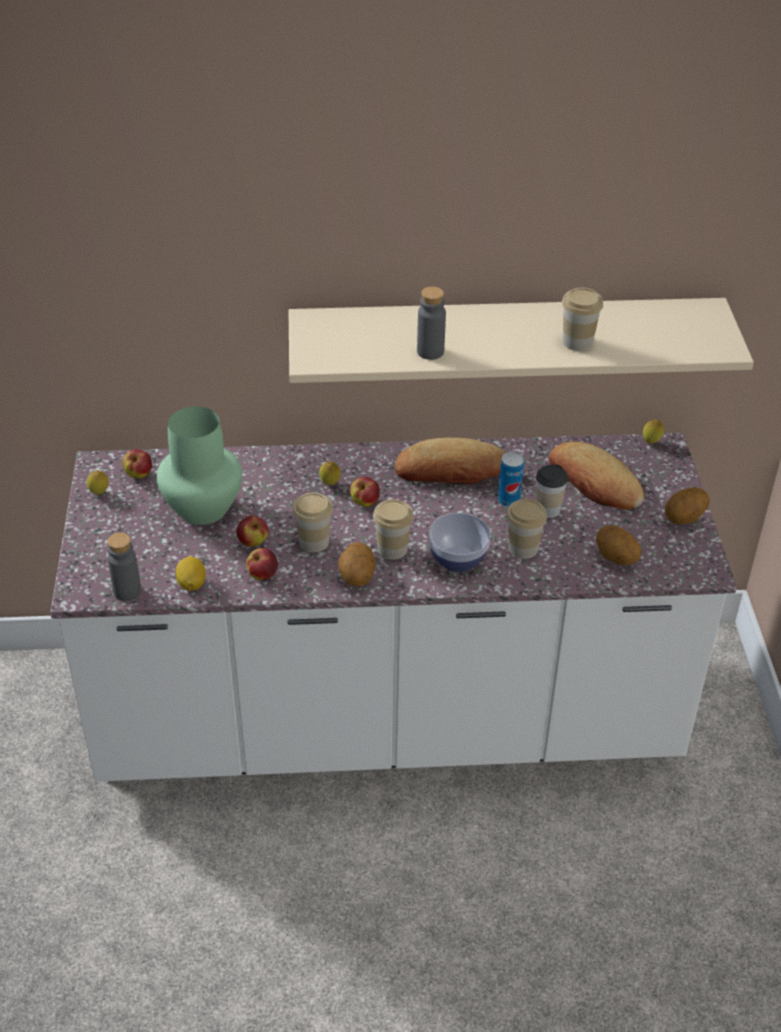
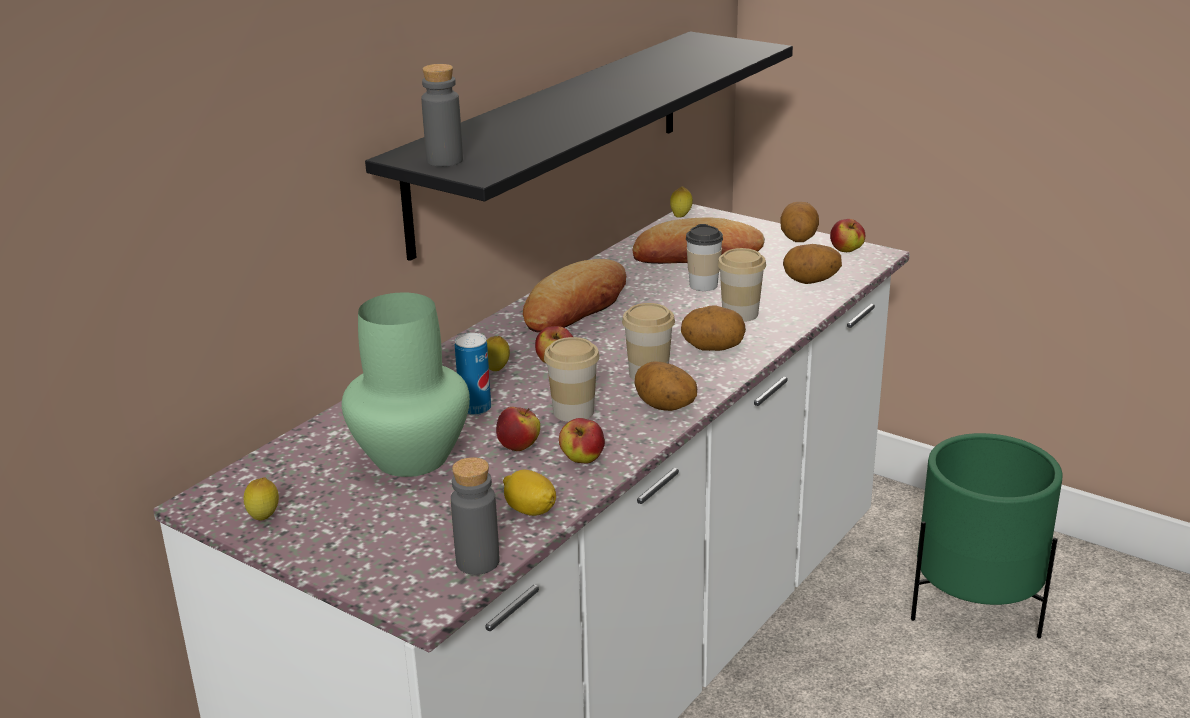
camera: 50 degrees left, 15 degrees down
apple [122,449,152,479] -> apple moved to [830,219,865,252]
beige shelf [289,298,754,383] -> black shelf [365,32,793,261]
grey bottle [417,287,446,360] -> grey bottle moved to [421,64,463,167]
bowl [429,513,491,572] -> potato [681,305,746,351]
can [498,452,524,507] -> can moved to [455,333,491,416]
cup [562,288,603,351] -> none
none -> green planter [911,433,1063,639]

